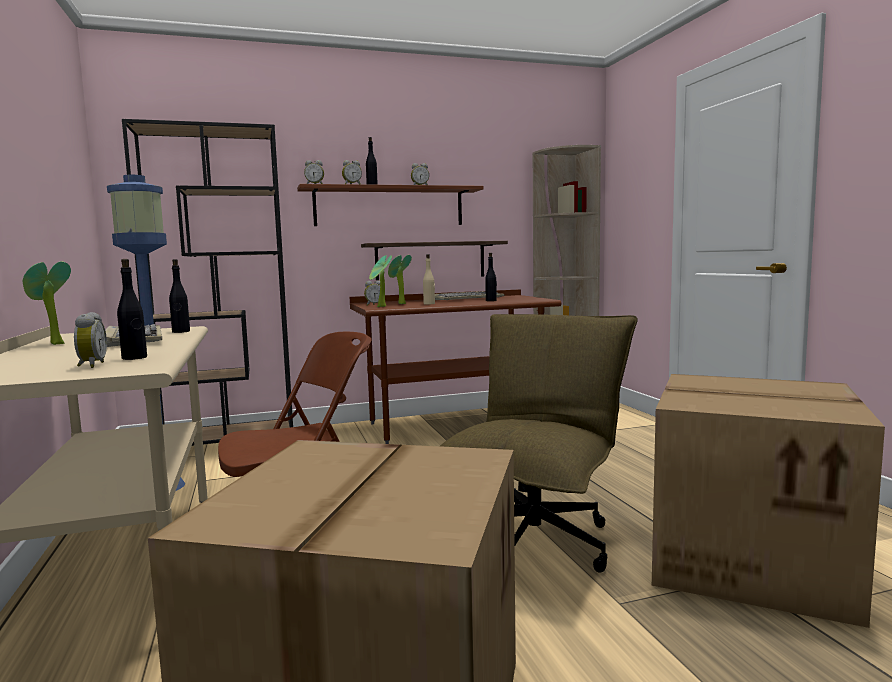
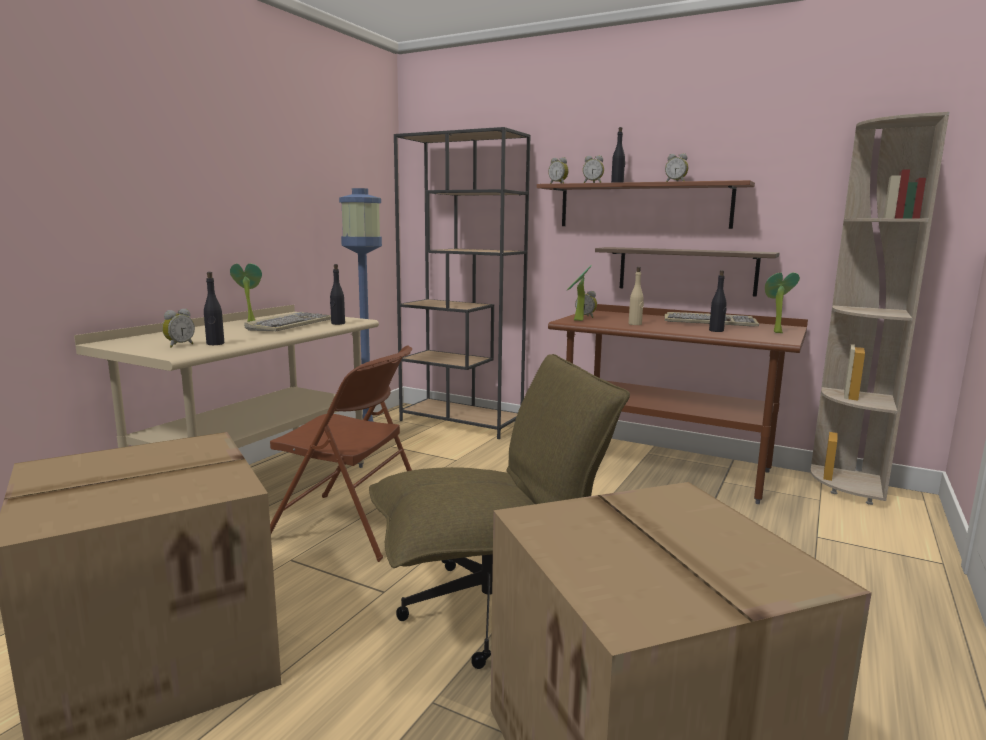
camera: 45 degrees right, 5 degrees up
potted plant [388,255,412,304] -> potted plant moved to [765,272,800,333]

